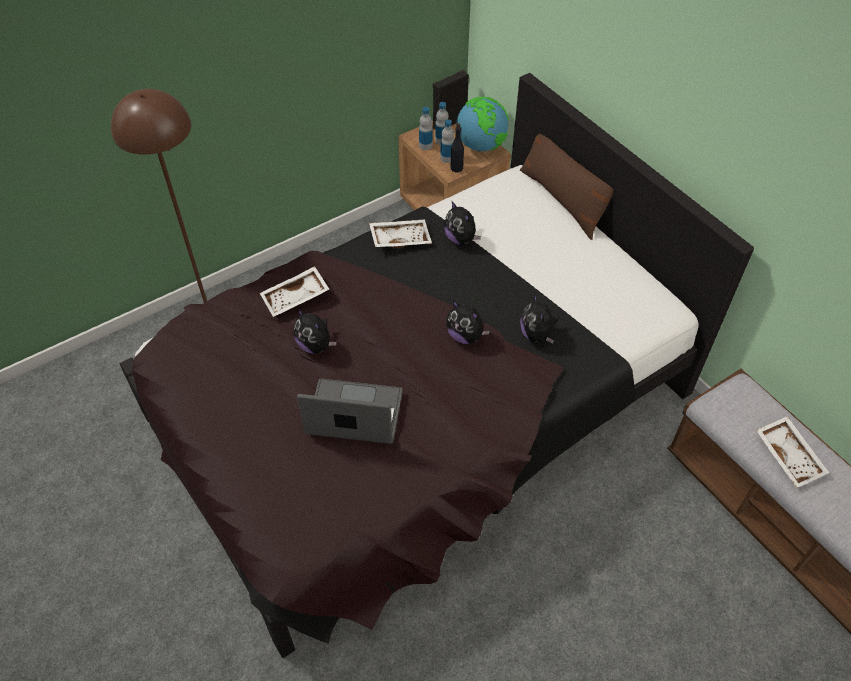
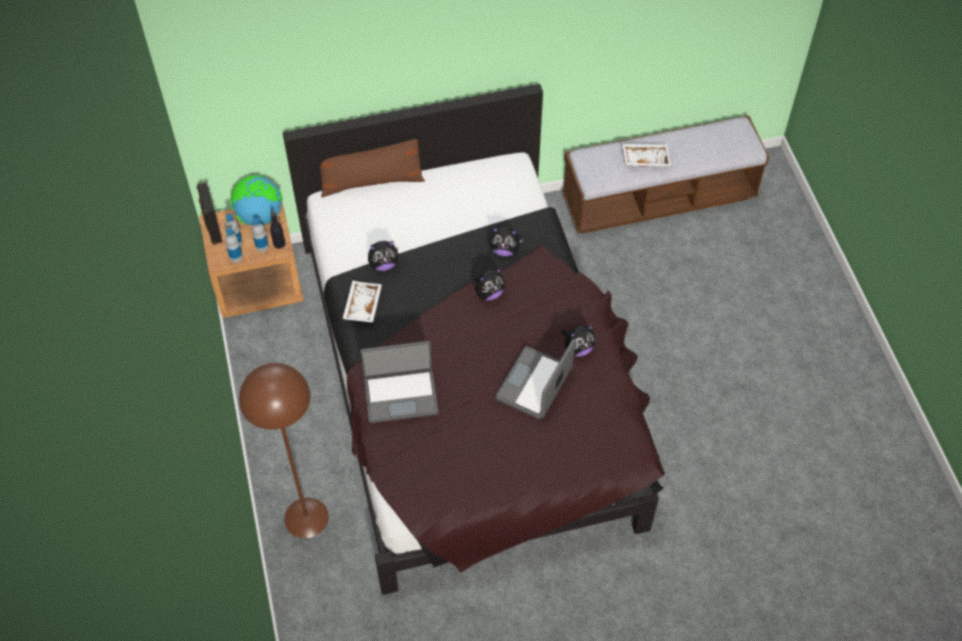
camera: 70 degrees left, 5 degrees up
white tray [260,266,330,317] -> laptop [360,341,438,423]
plush toy [294,309,337,354] -> plush toy moved to [562,325,596,357]

